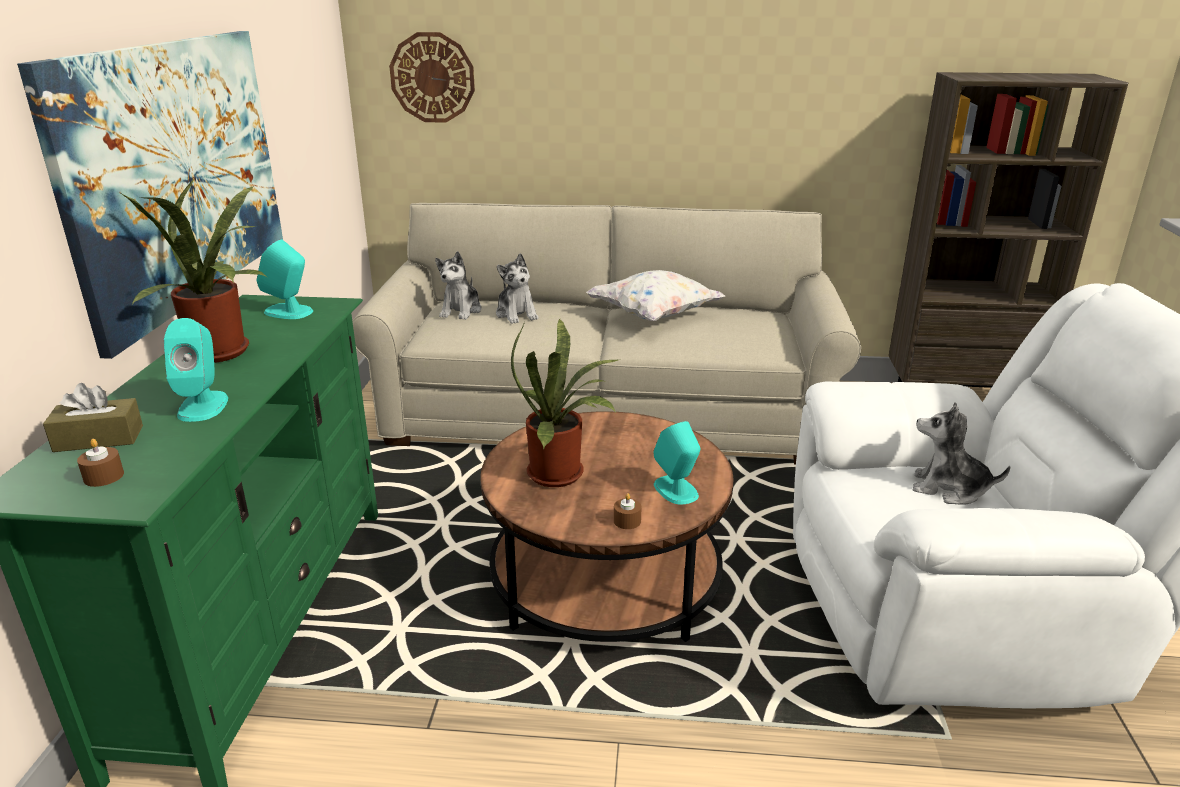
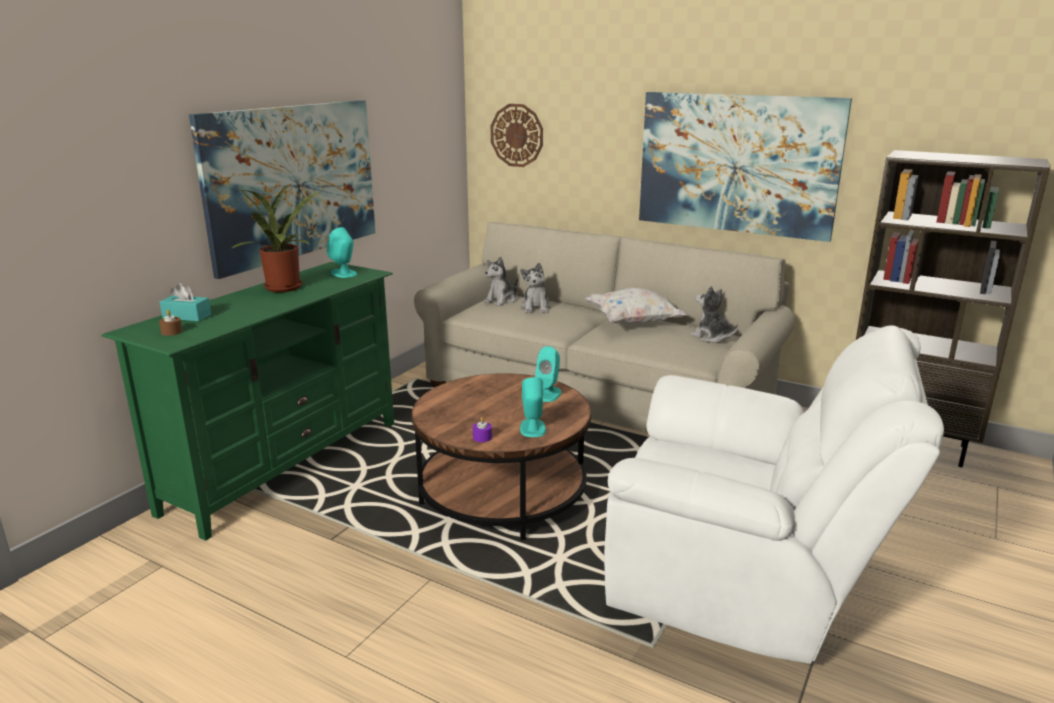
camera: 25 degrees right, 5 degrees down
brown tissue box [43,383,143,452] -> turquoise tissue box [160,283,211,322]
turquoise speaker [164,318,228,422] -> turquoise speaker moved to [535,346,561,402]
potted plant [511,319,618,487] -> none
brown candle [614,493,642,529] -> purple candle [473,417,492,442]
plush toy [913,402,1011,505] -> plush toy moved to [690,286,738,343]
none -> picture [639,92,852,242]

